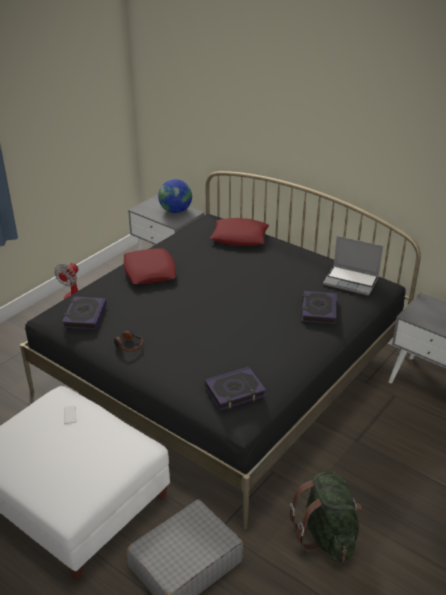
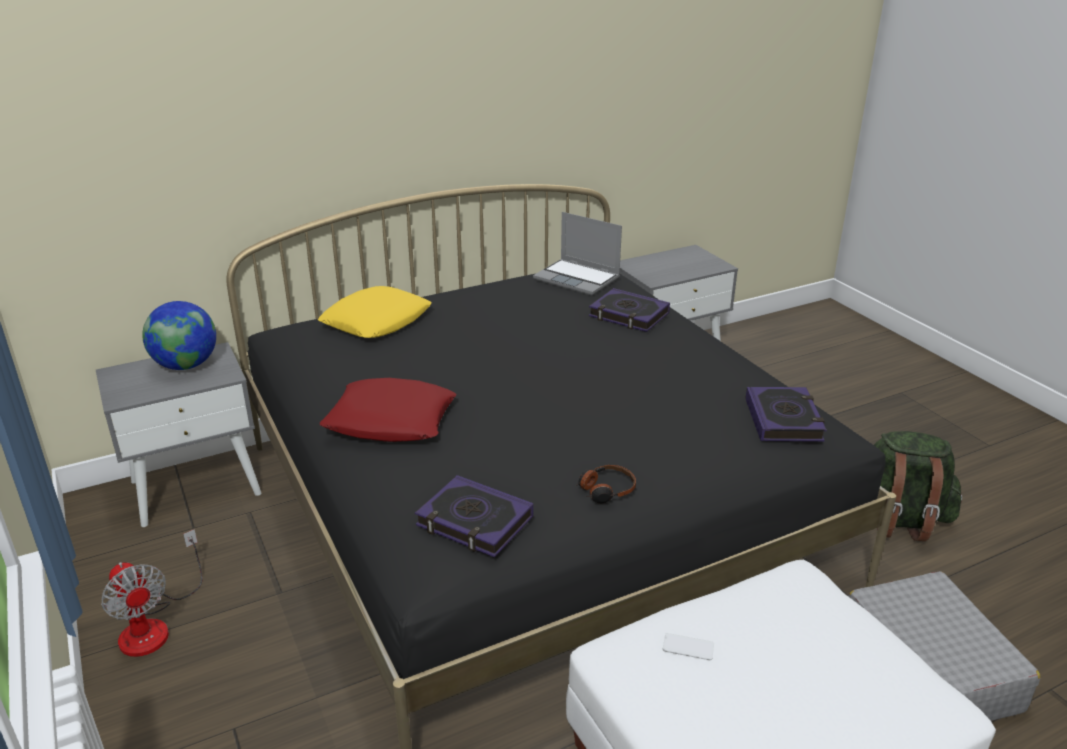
camera: 65 degrees left, 5 degrees down
red pillow [210,218,269,246] -> yellow pillow [318,286,432,338]
laptop [323,236,383,295] -> laptop turned 75 degrees clockwise [533,212,622,295]

